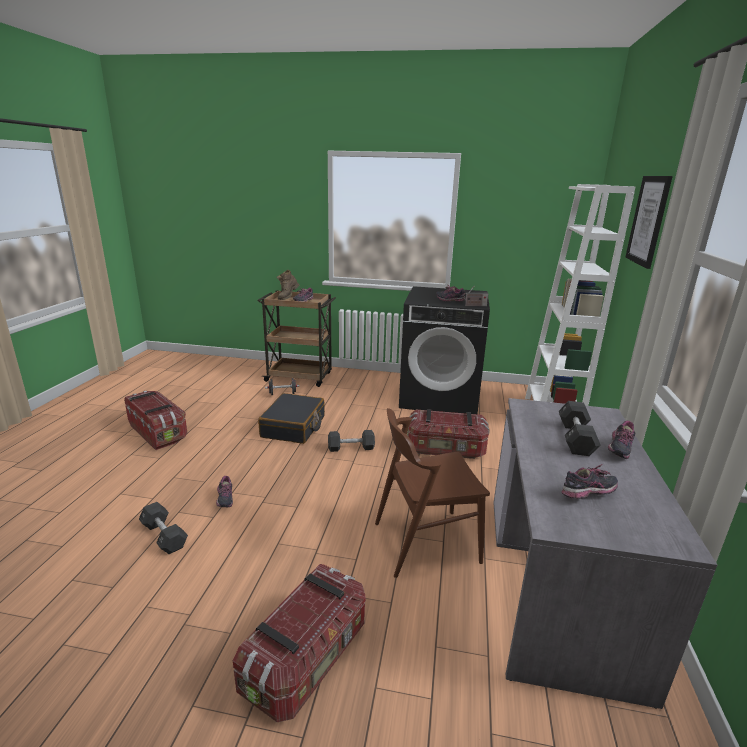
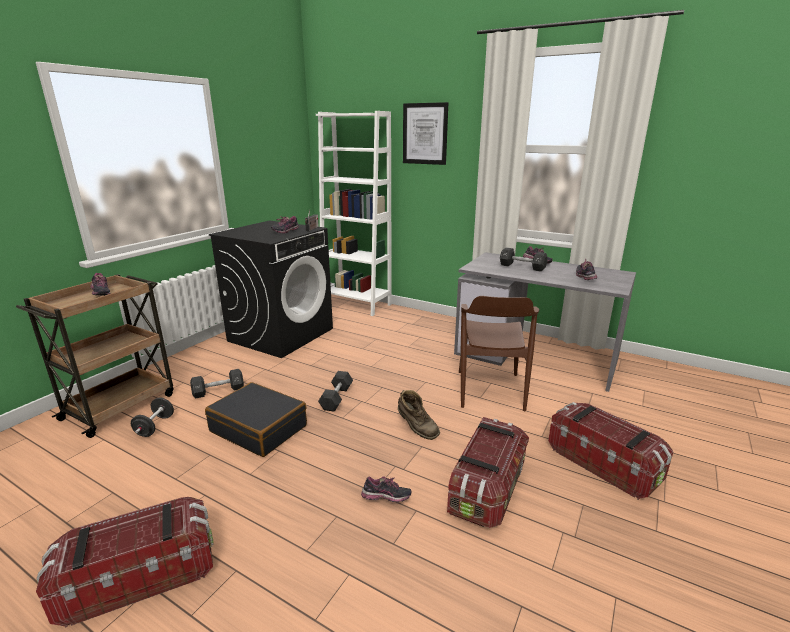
camera: 70 degrees left, 0 degrees up
black dumbbell [139,502,188,554] -> black dumbbell moved to [190,369,244,399]
brown boot [276,270,299,300] -> brown boot moved to [398,390,440,440]
storage box [407,409,490,459] -> storage box moved to [447,417,529,528]

